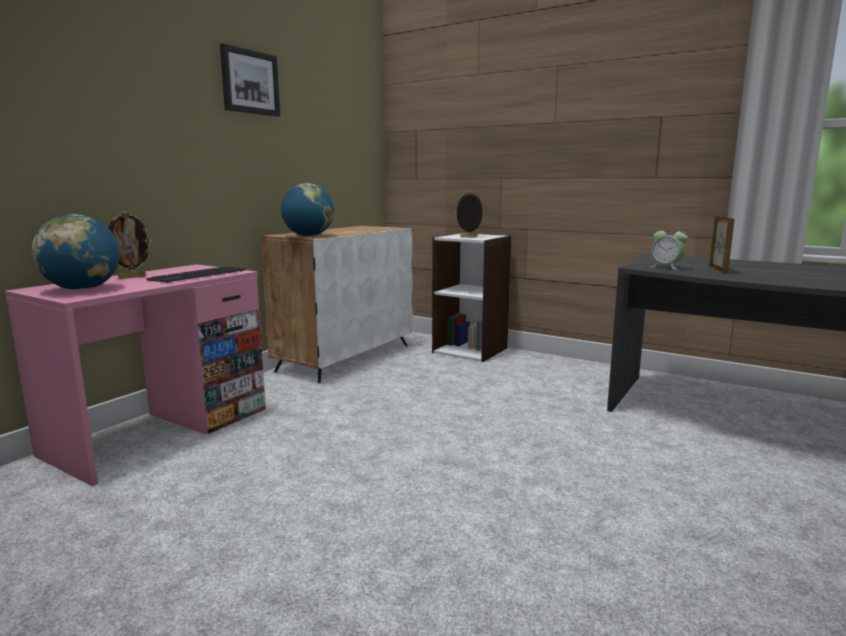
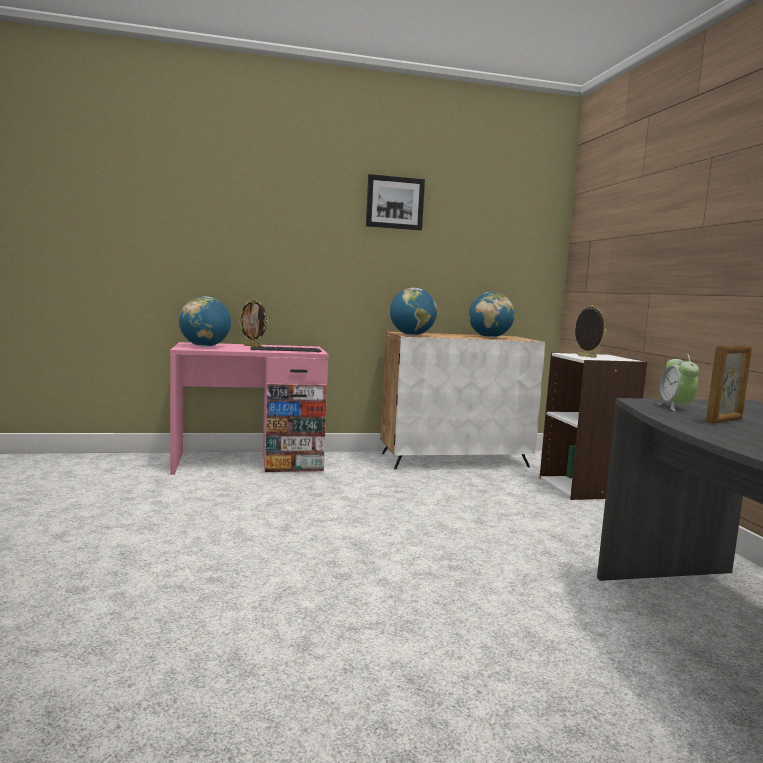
camera: 45 degrees right, 5 degrees down
none -> globe [469,292,515,338]

